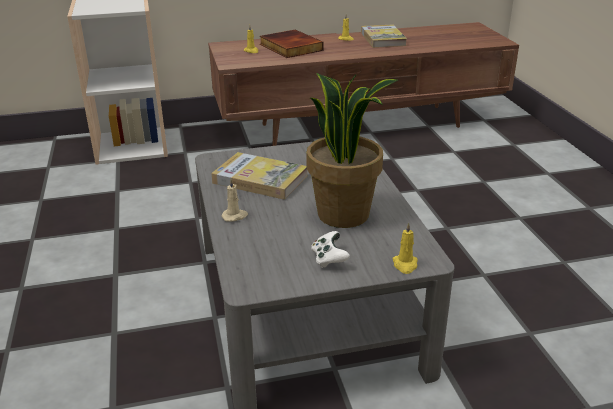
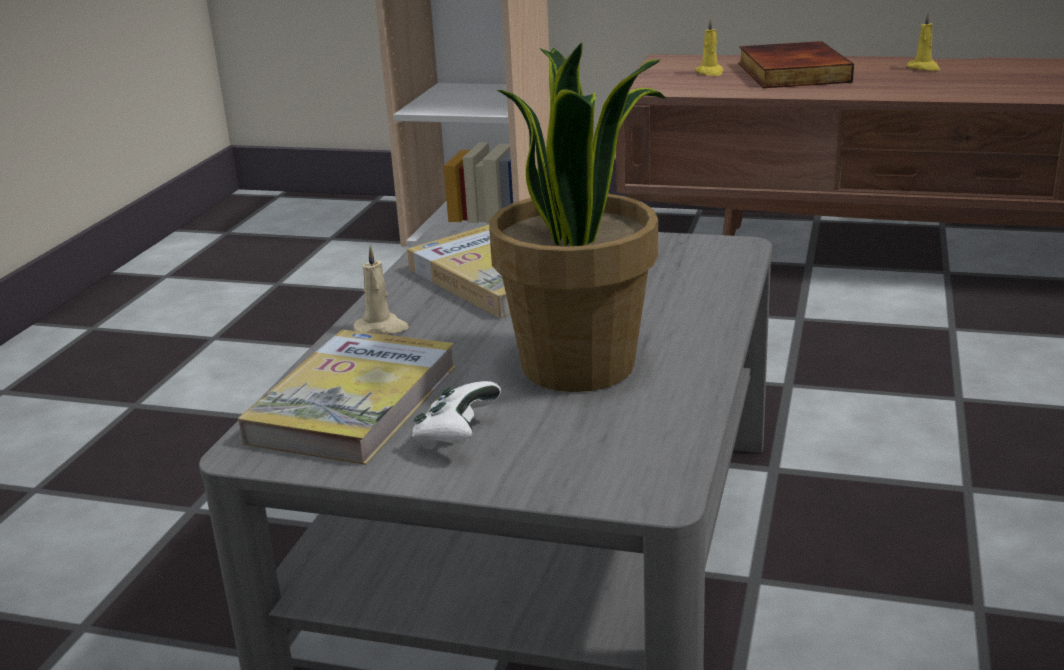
camera: 30 degrees right, 5 degrees down
book [361,24,407,48] -> book moved to [238,330,456,465]
yellow candle [393,222,418,274] -> none

